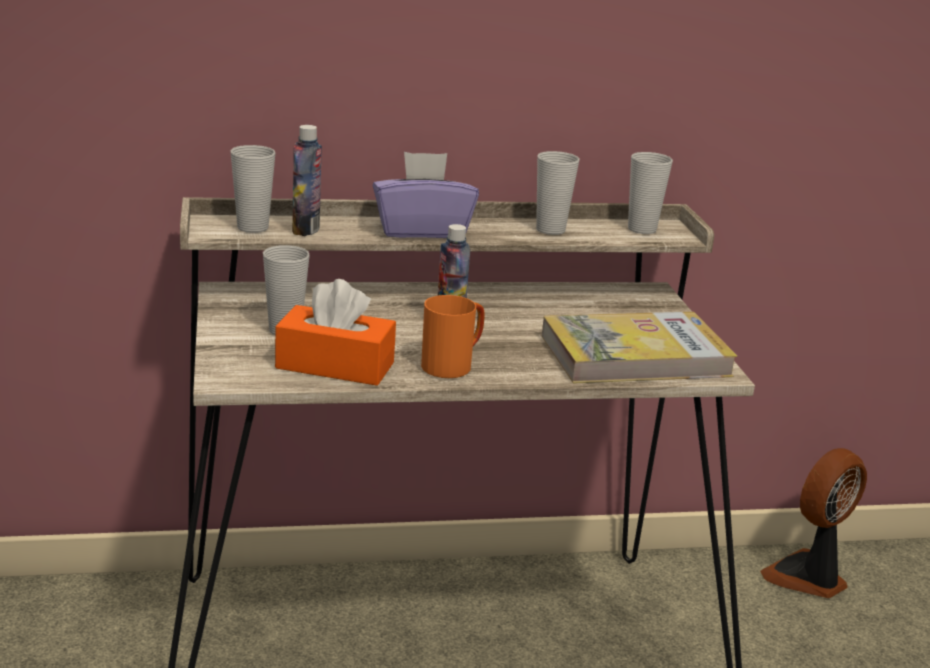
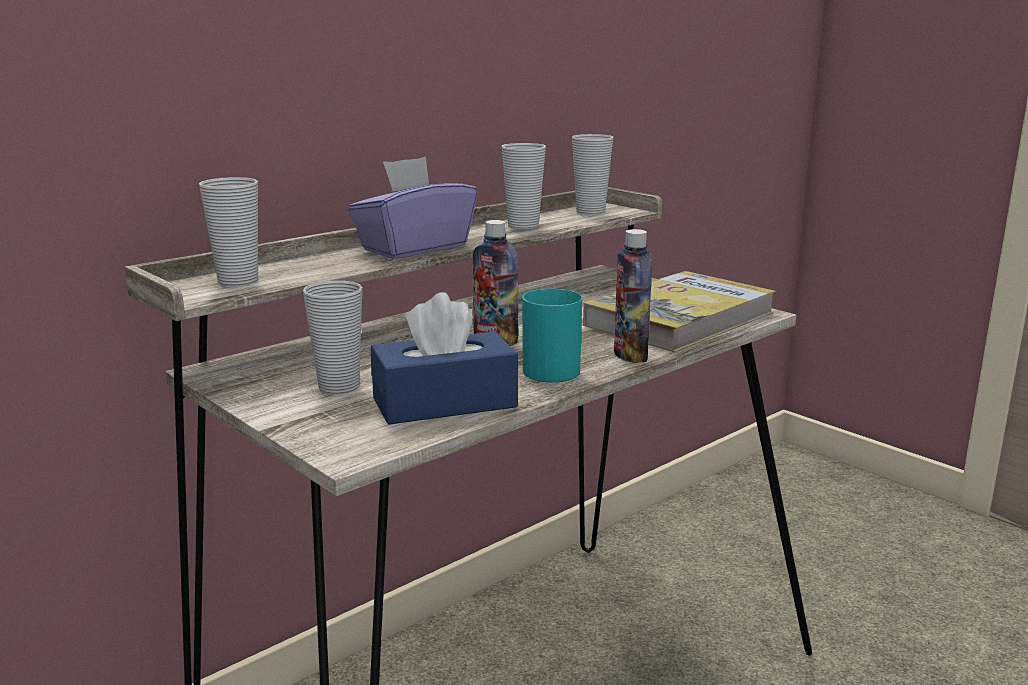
camera: 30 degrees left, 5 degrees down
orange tissue box [275,279,396,386] -> blue tissue box [371,292,518,424]
bottle [292,125,322,236] -> bottle moved to [614,229,652,363]
orange mug [421,295,485,378] -> turquoise mug [522,289,582,383]
fan [760,448,867,598] -> none

